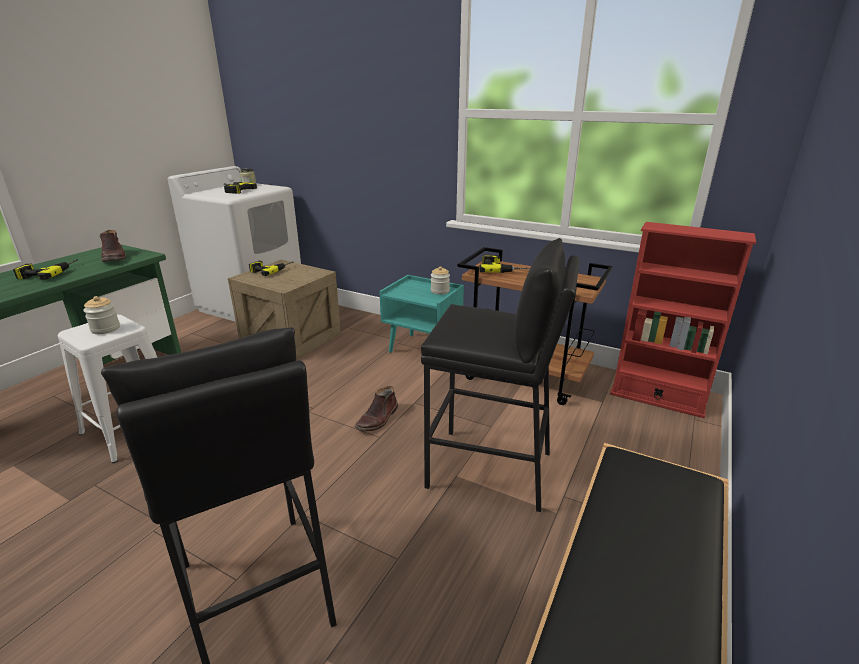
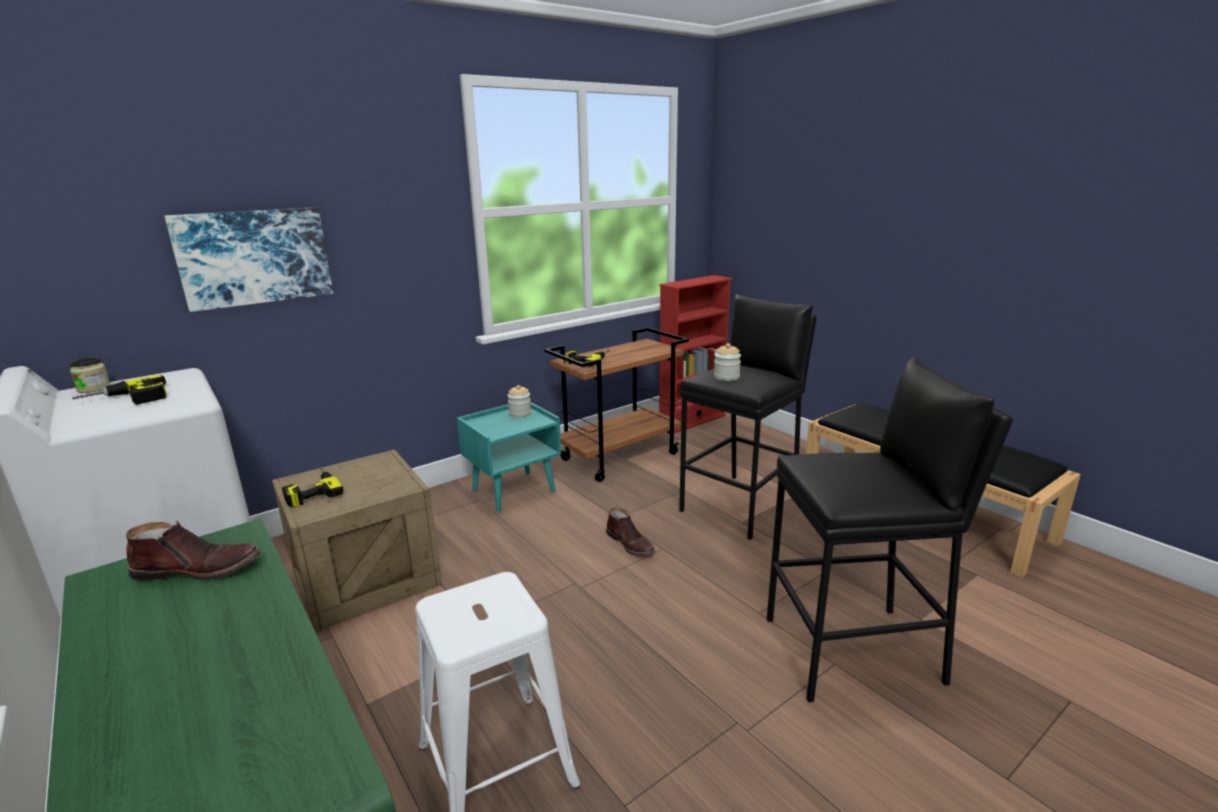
camera: 65 degrees left, 5 degrees down
power drill [13,259,78,280] -> none
jar [83,296,120,334] -> jar moved to [714,343,741,381]
none -> picture [164,207,333,312]

